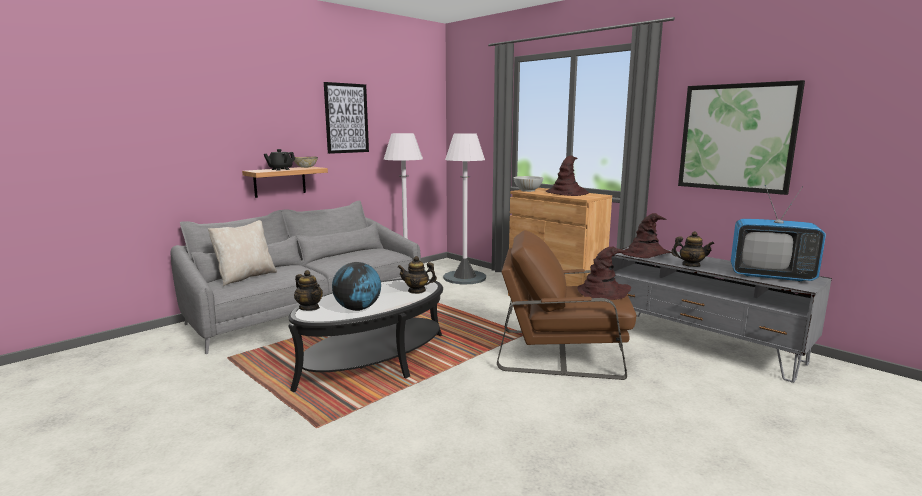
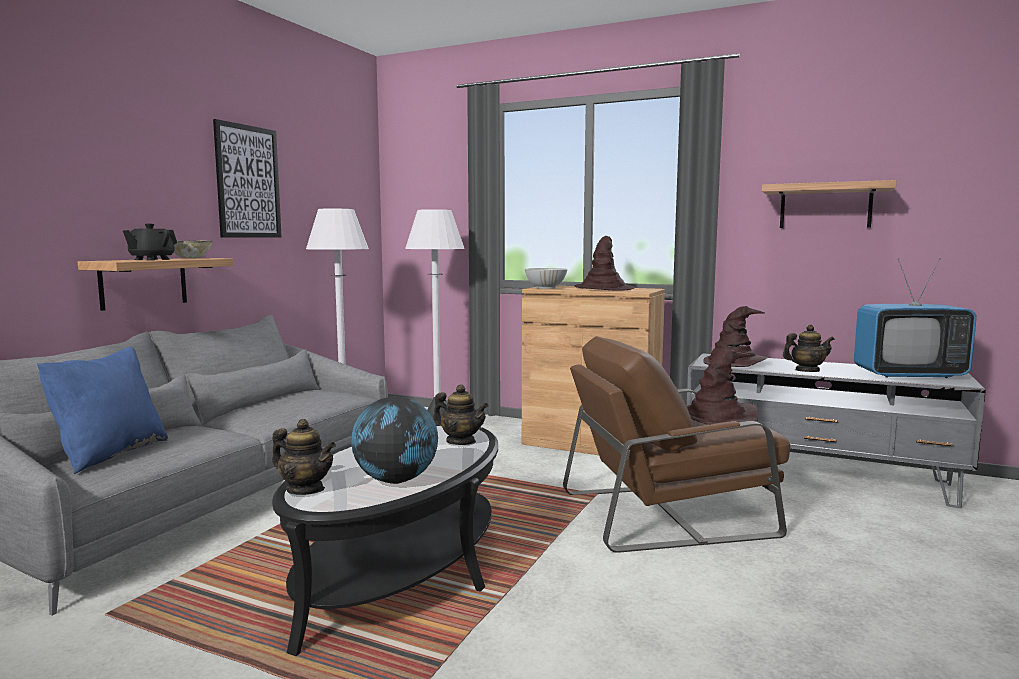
camera: 20 degrees left, 5 degrees down
beige pillow [208,220,277,286] -> blue pillow [37,347,168,474]
teapot [398,256,437,294] -> teapot turned 135 degrees counterclockwise [433,384,489,445]
picture [678,80,805,195] -> shelf [762,180,897,228]

